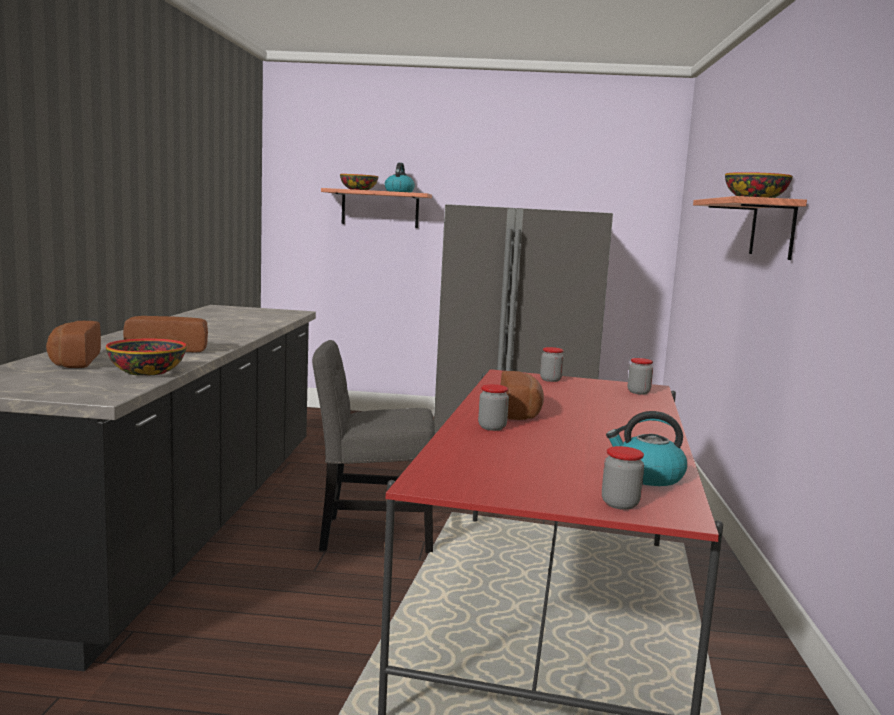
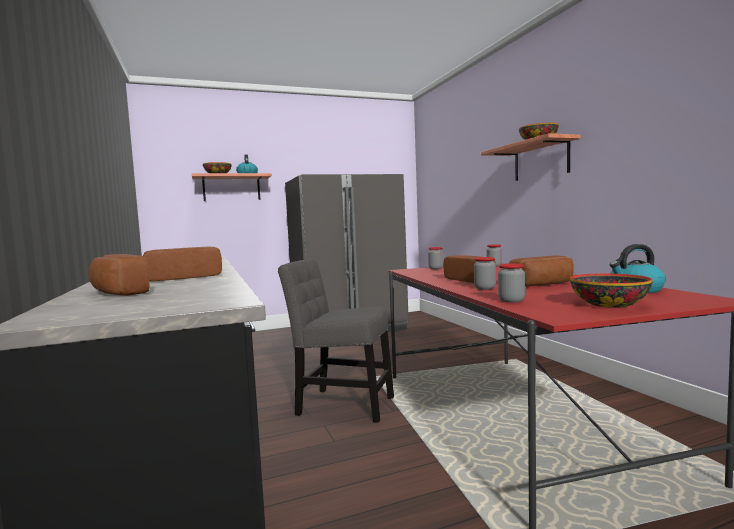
camera: 25 degrees left, 5 degrees down
bowl [106,338,187,376] -> bowl moved to [570,273,653,308]
grey chair [312,340,435,553] -> grey chair turned 45 degrees clockwise [278,259,394,423]
jar [602,446,644,510] -> jar moved to [498,263,525,303]
none -> bread [509,256,574,287]

